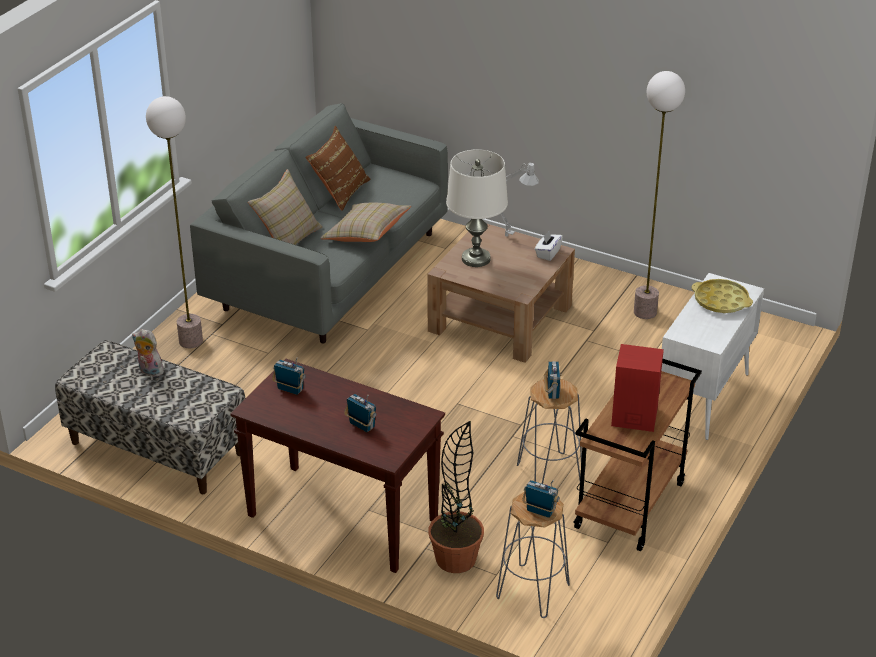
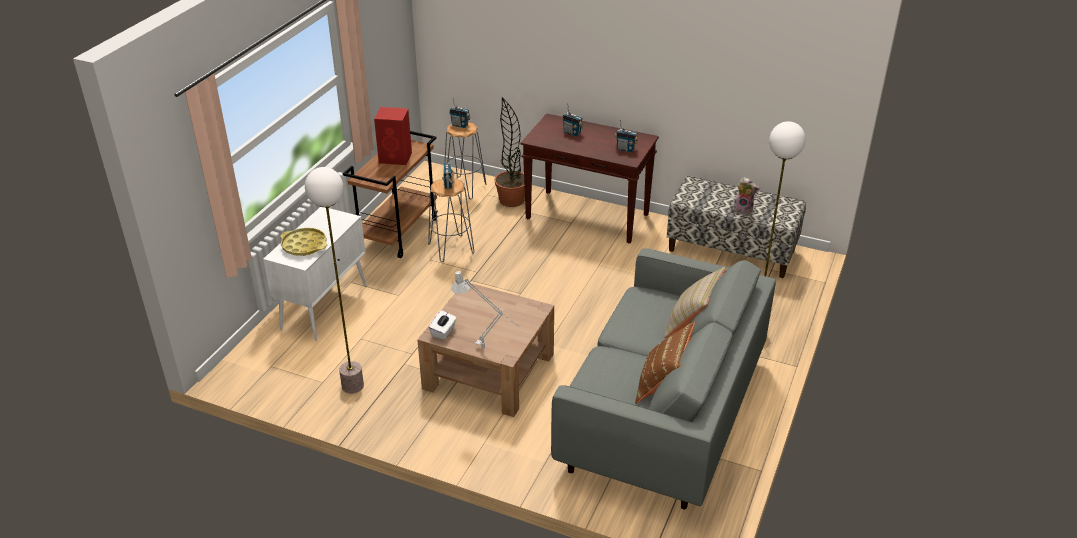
camera: 175 degrees right, 0 degrees up
beige pillow [320,203,411,242] -> none
white table lamp [446,149,508,267] -> none

